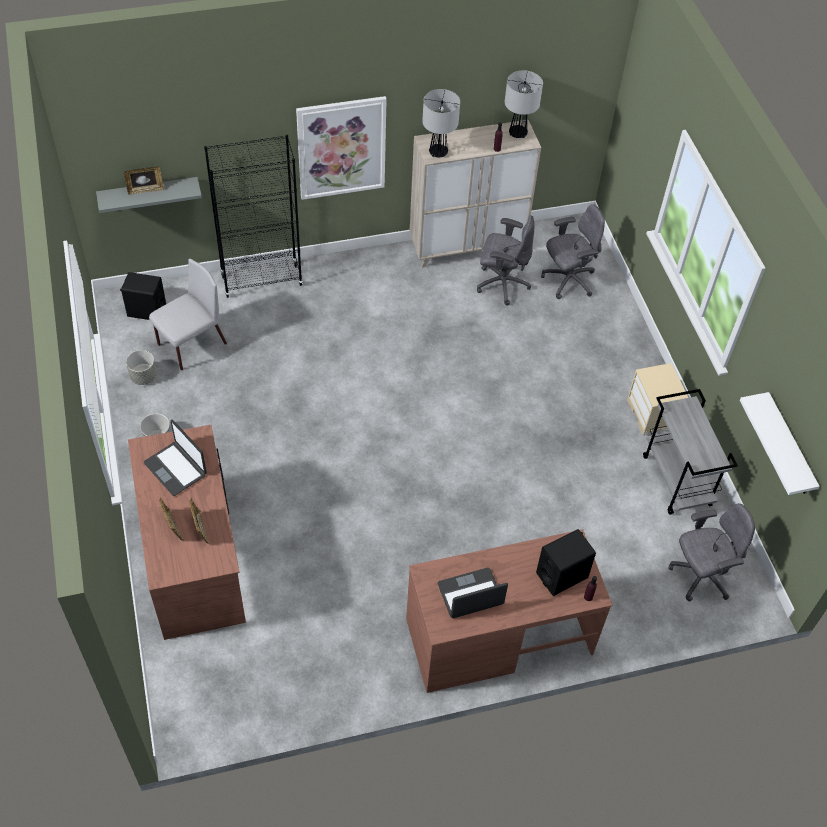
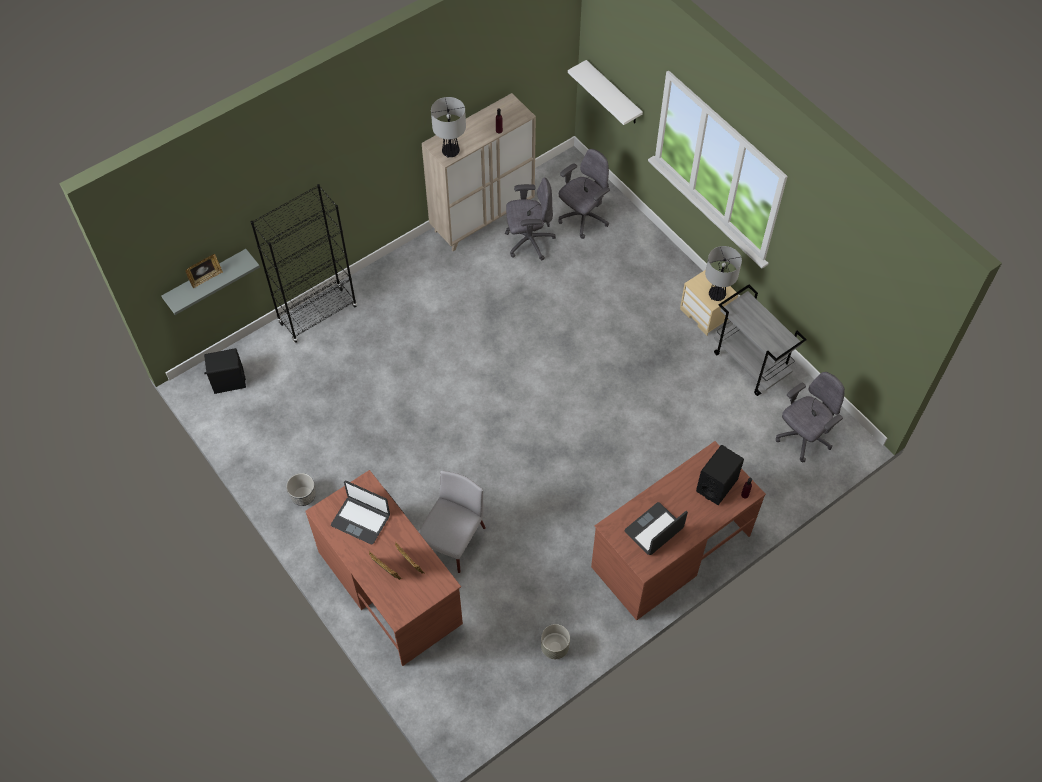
camera: 20 degrees left, 5 degrees up
grey planter [126,350,157,385] -> grey planter moved to [541,624,570,659]
grey chair [149,259,227,370] -> grey chair moved to [418,471,486,573]
picture [296,96,387,200] -> none
table lamp [505,70,543,138] -> table lamp moved to [705,246,742,301]
white shelf [740,392,819,495] -> white shelf moved to [568,60,643,125]

